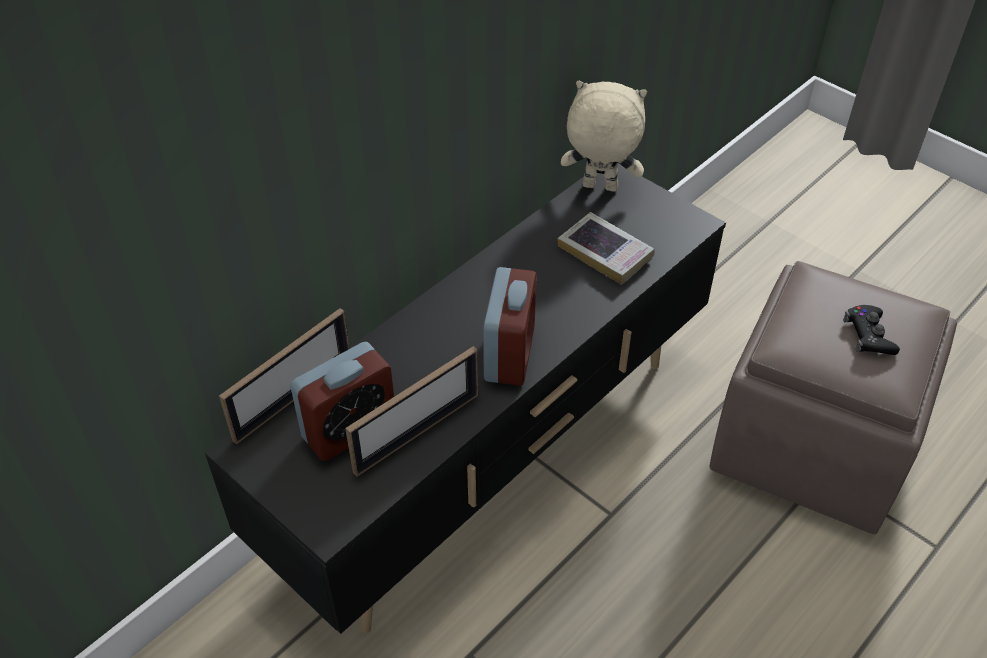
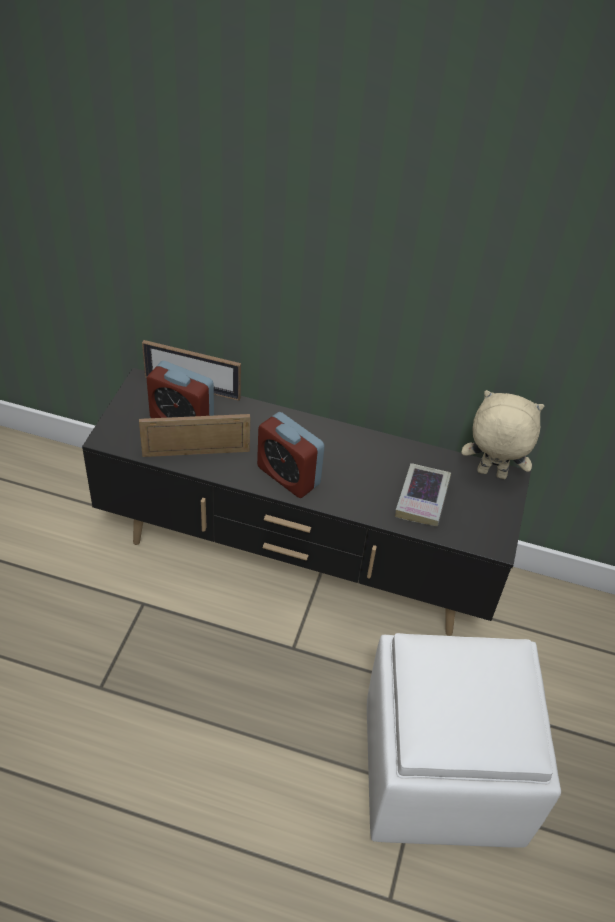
camera: 60 degrees right, 0 degrees up
picture frame [345,346,478,477] -> picture frame turned 150 degrees clockwise [139,414,250,457]
alarm clock [483,267,537,386] -> alarm clock turned 60 degrees clockwise [257,412,325,498]
beige plush toy [561,81,647,192] -> beige plush toy turned 60 degrees counterclockwise [462,390,544,479]
brown ottoman [709,261,957,534] -> white ottoman [367,633,561,848]
black game controller [843,305,900,355] -> none

